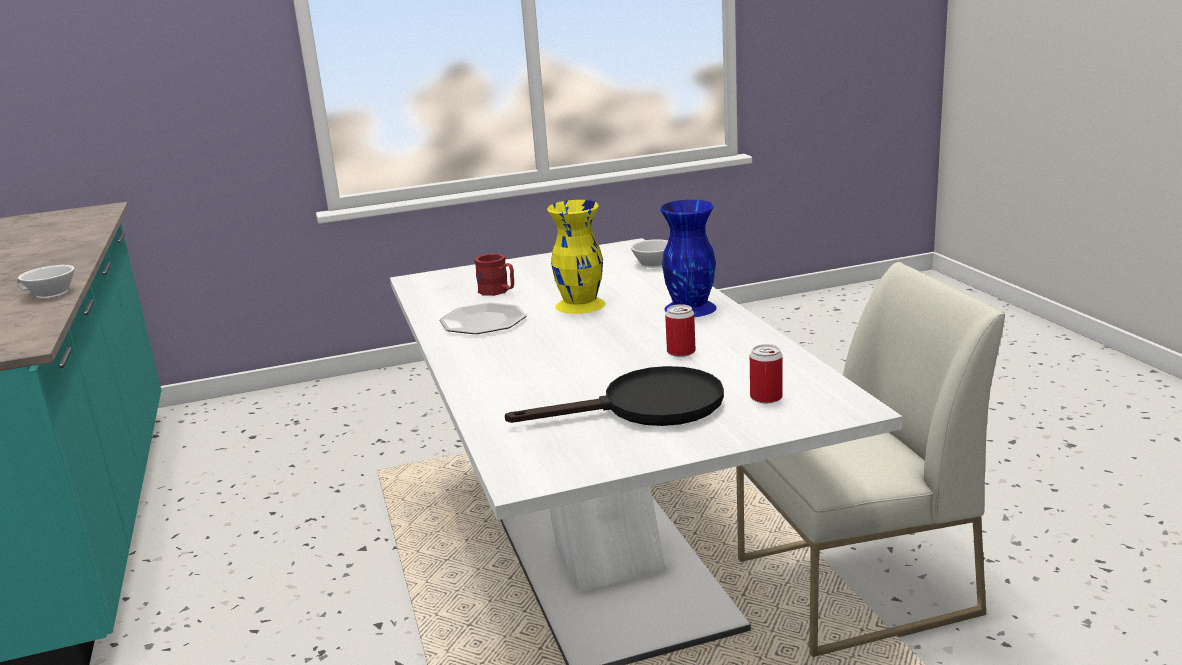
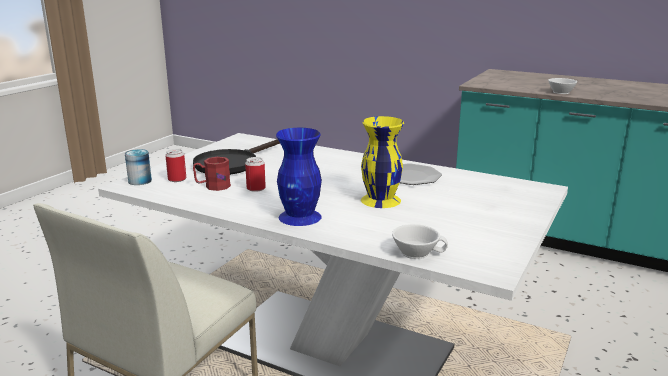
camera: 135 degrees right, 0 degrees up
red mug [474,254,514,296] -> red mug moved to [193,157,231,191]
none -> can [125,149,152,185]

